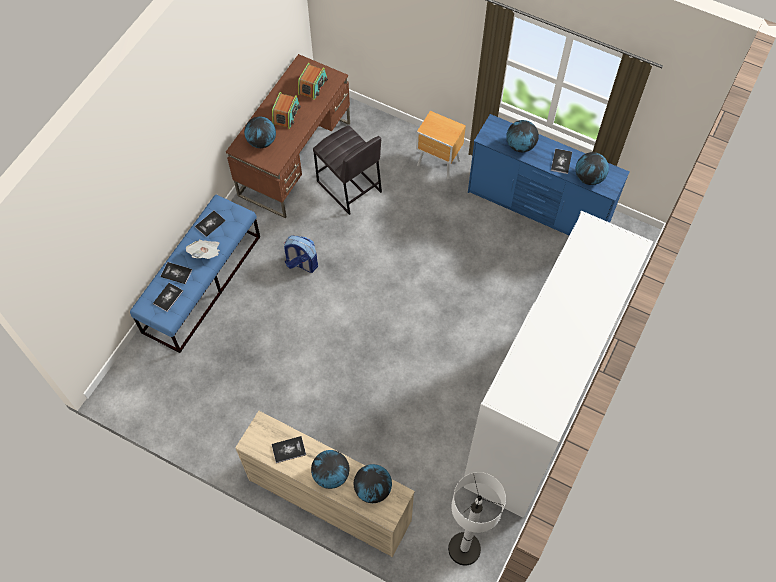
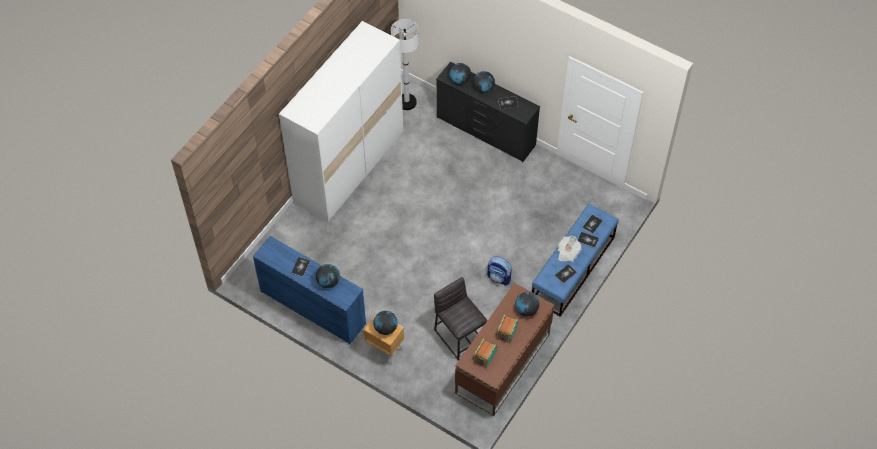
camera: 175 degrees left, 5 degrees down
beige dresser [235,411,415,557] -> black dresser [436,62,540,162]
globe [576,152,609,185] -> globe moved to [373,311,398,335]

